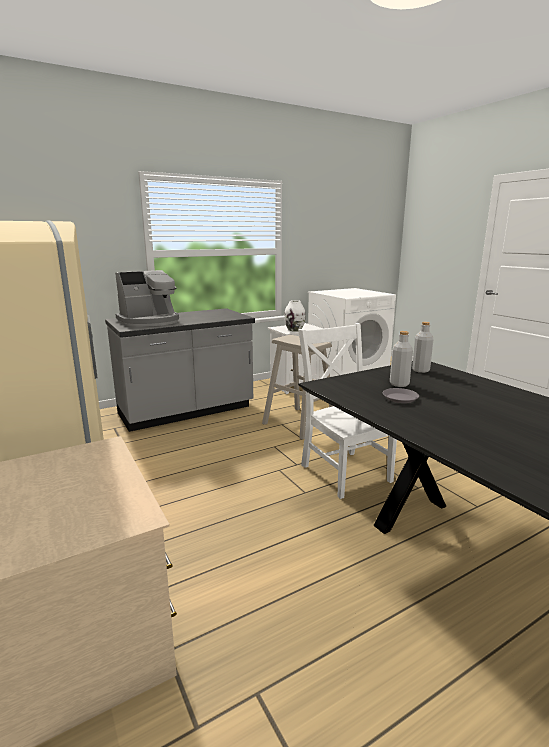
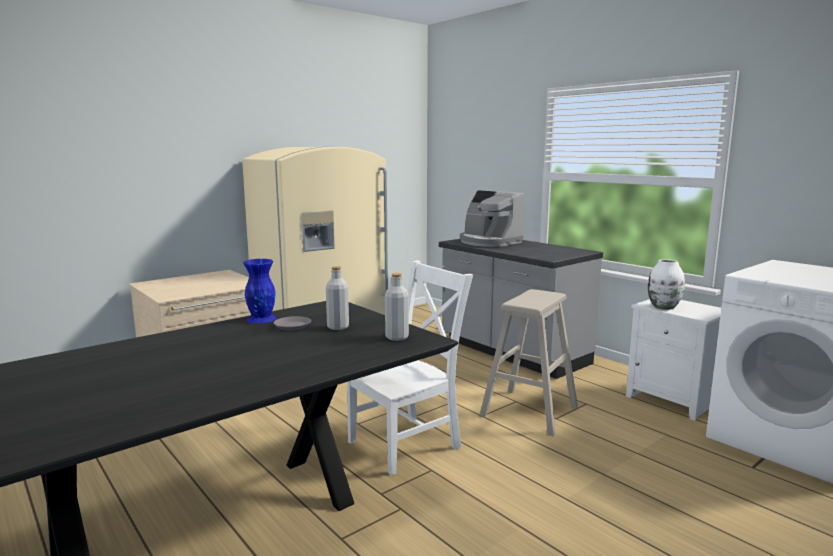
camera: 80 degrees right, 5 degrees down
none -> blue vase [243,259,277,323]

